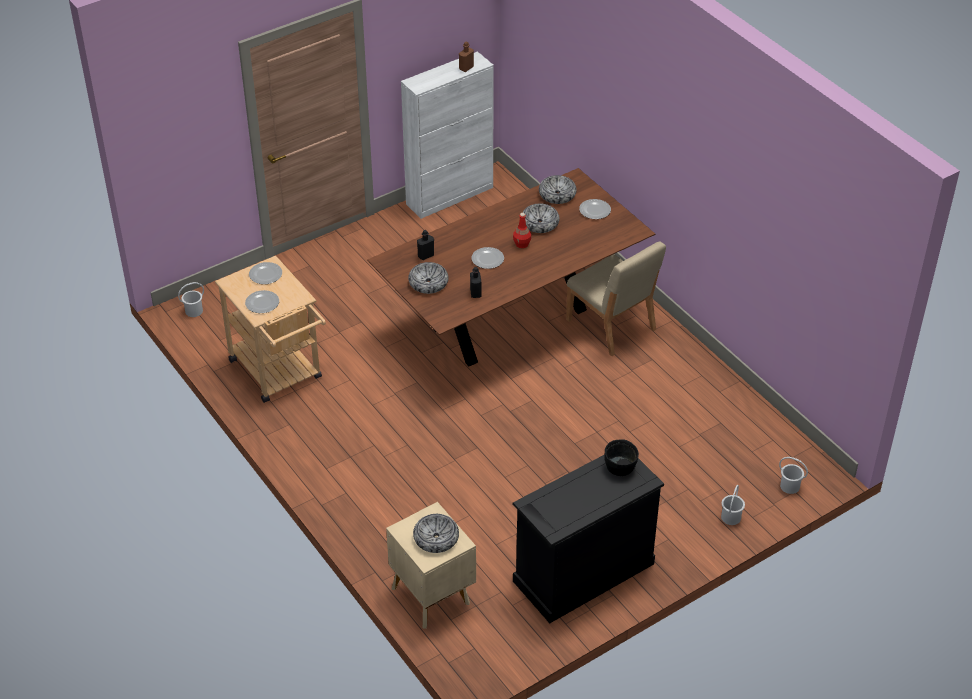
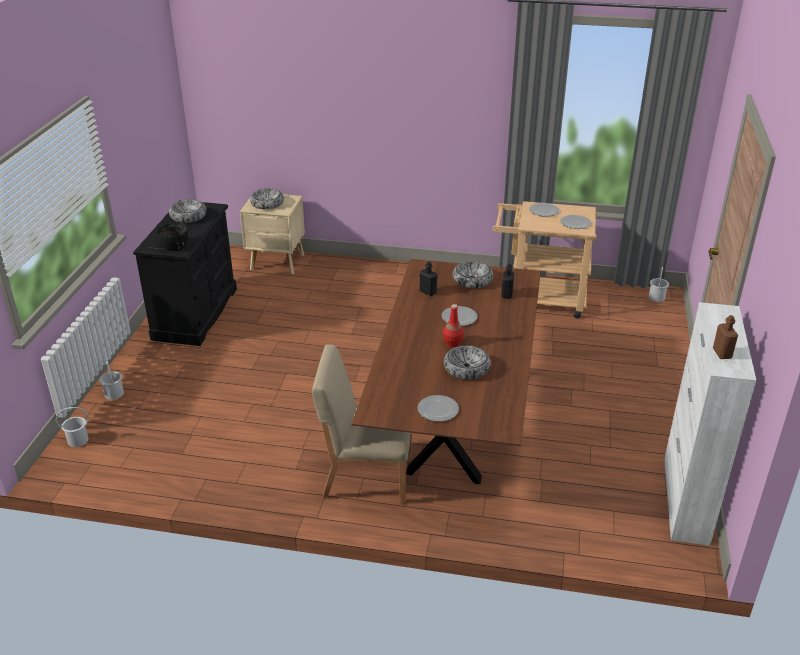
camera: 135 degrees right, 10 degrees down
bowl [539,175,577,204] -> bowl moved to [169,199,207,223]

